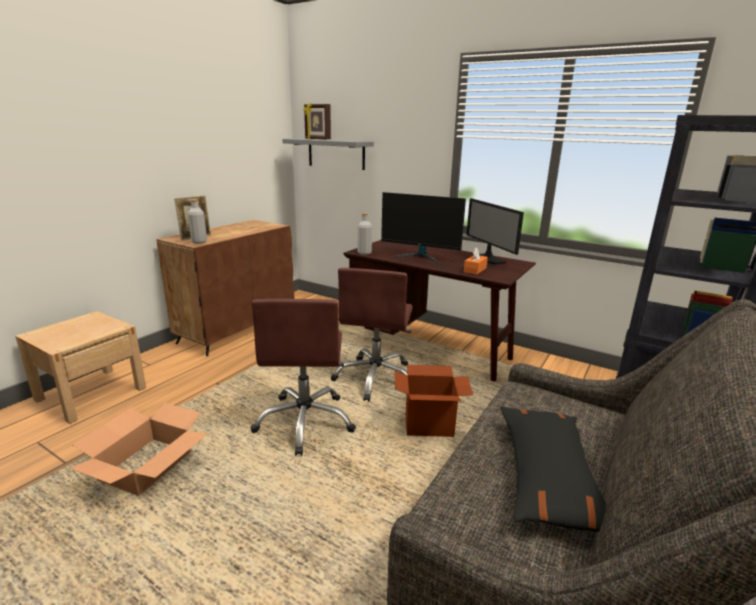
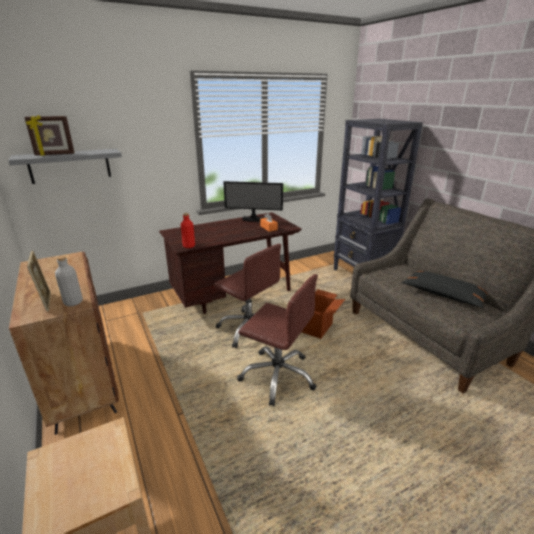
camera: 60 degrees left, 5 degrees up
cardboard box [70,403,207,496] -> none
grey bottle [358,213,372,255] -> red bottle [181,213,195,248]
monitor [381,192,466,263] -> none

